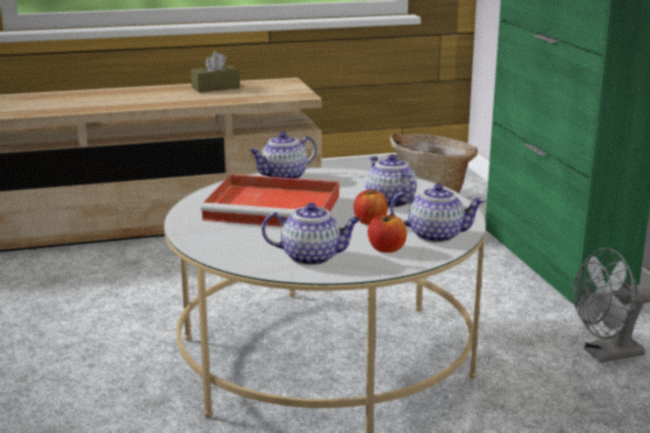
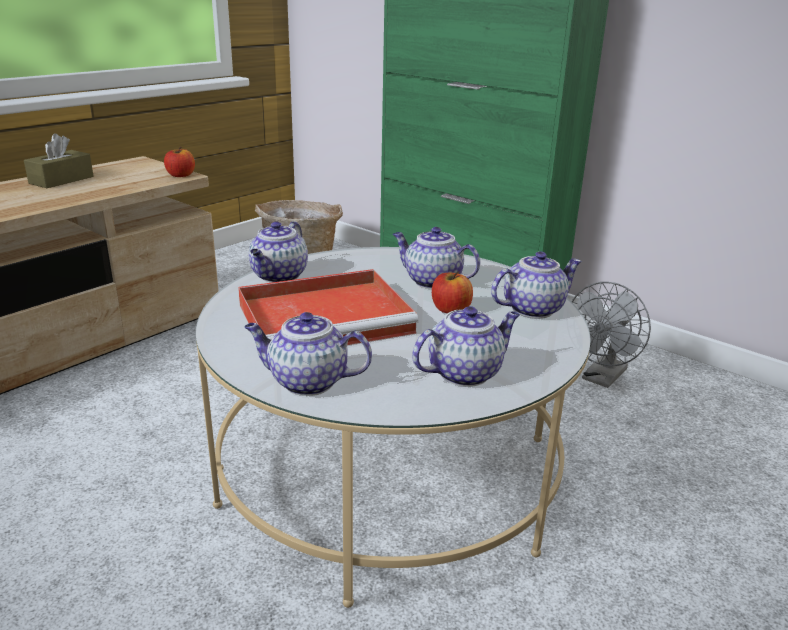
camera: 35 degrees left, 5 degrees up
apple [368,213,407,253] -> apple moved to [164,147,195,177]
none -> teapot [244,312,372,396]

